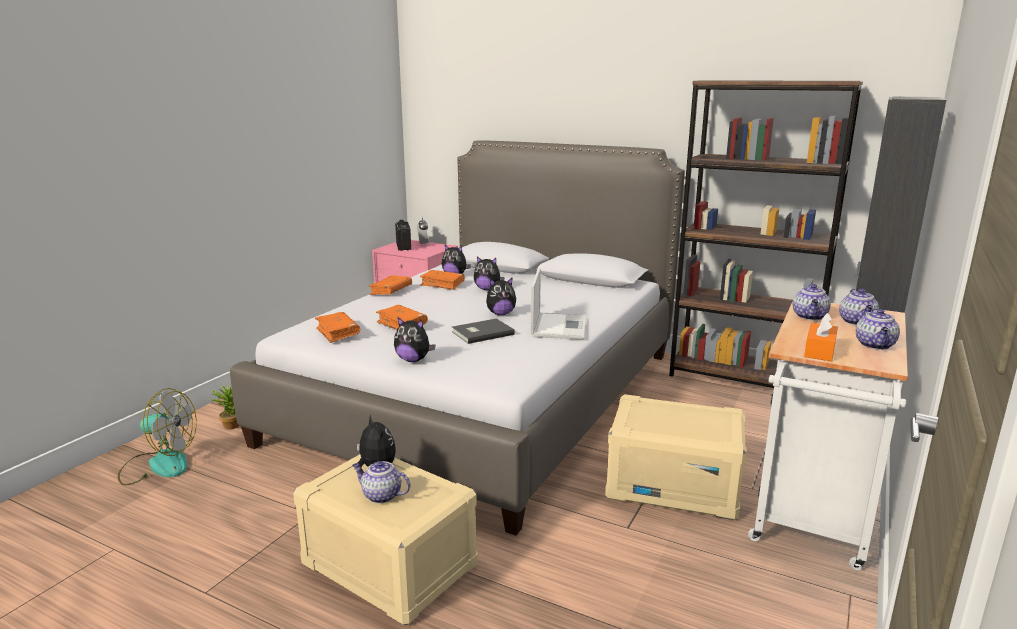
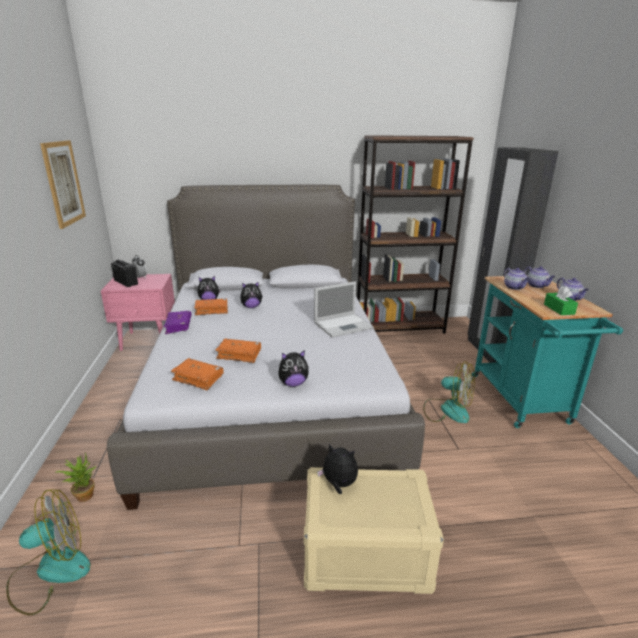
camera: 35 degrees left, 5 degrees up
teapot [352,461,410,503] -> none
orange book [368,275,412,295] -> purple book [163,311,191,334]
grey book [452,318,515,344] -> none
plush toy [486,277,516,315] -> none
laptop [530,268,587,339] -> laptop turned 90 degrees clockwise [314,281,373,337]
beige storage box [605,394,747,520] -> fan [423,361,475,423]
white cart [748,301,908,570] -> turquoise cart [472,275,623,428]
orange tissue box [804,313,838,361] -> green tissue box [544,286,578,315]
none -> picture [40,140,86,229]

